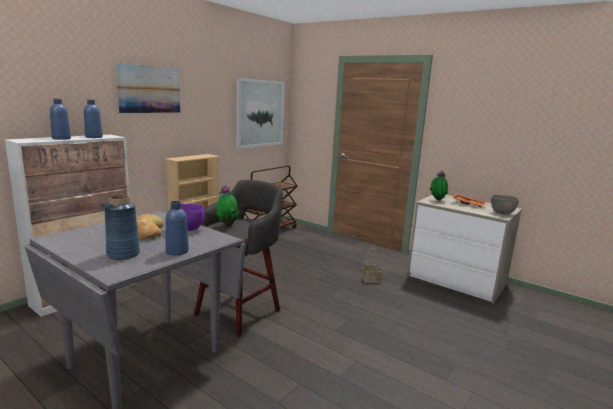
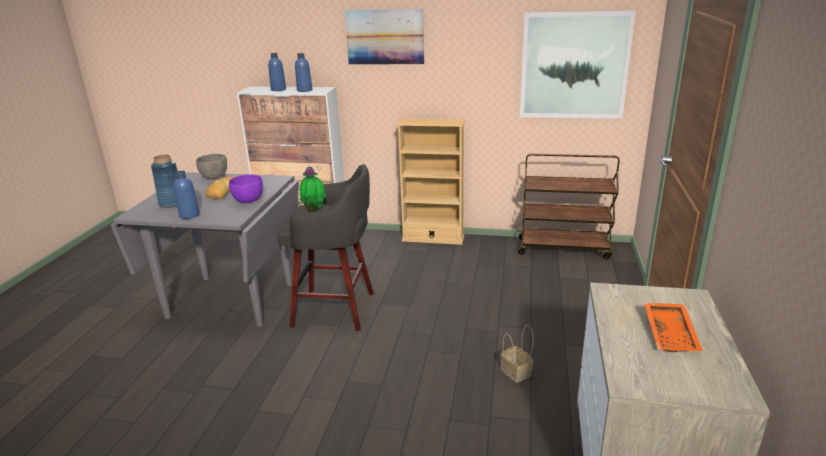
camera: 65 degrees right, 10 degrees up
potted plant [430,170,448,200] -> none
grey bowl [491,195,519,214] -> grey bowl moved to [196,154,227,179]

